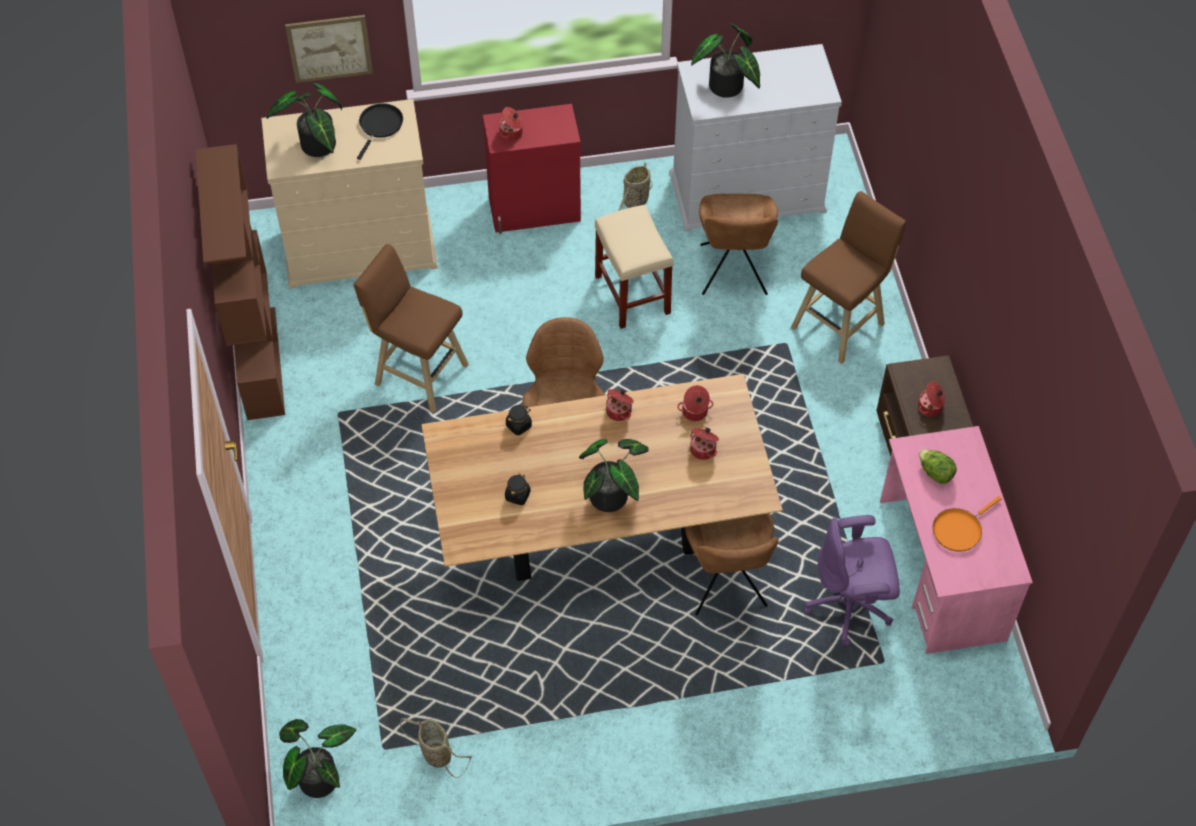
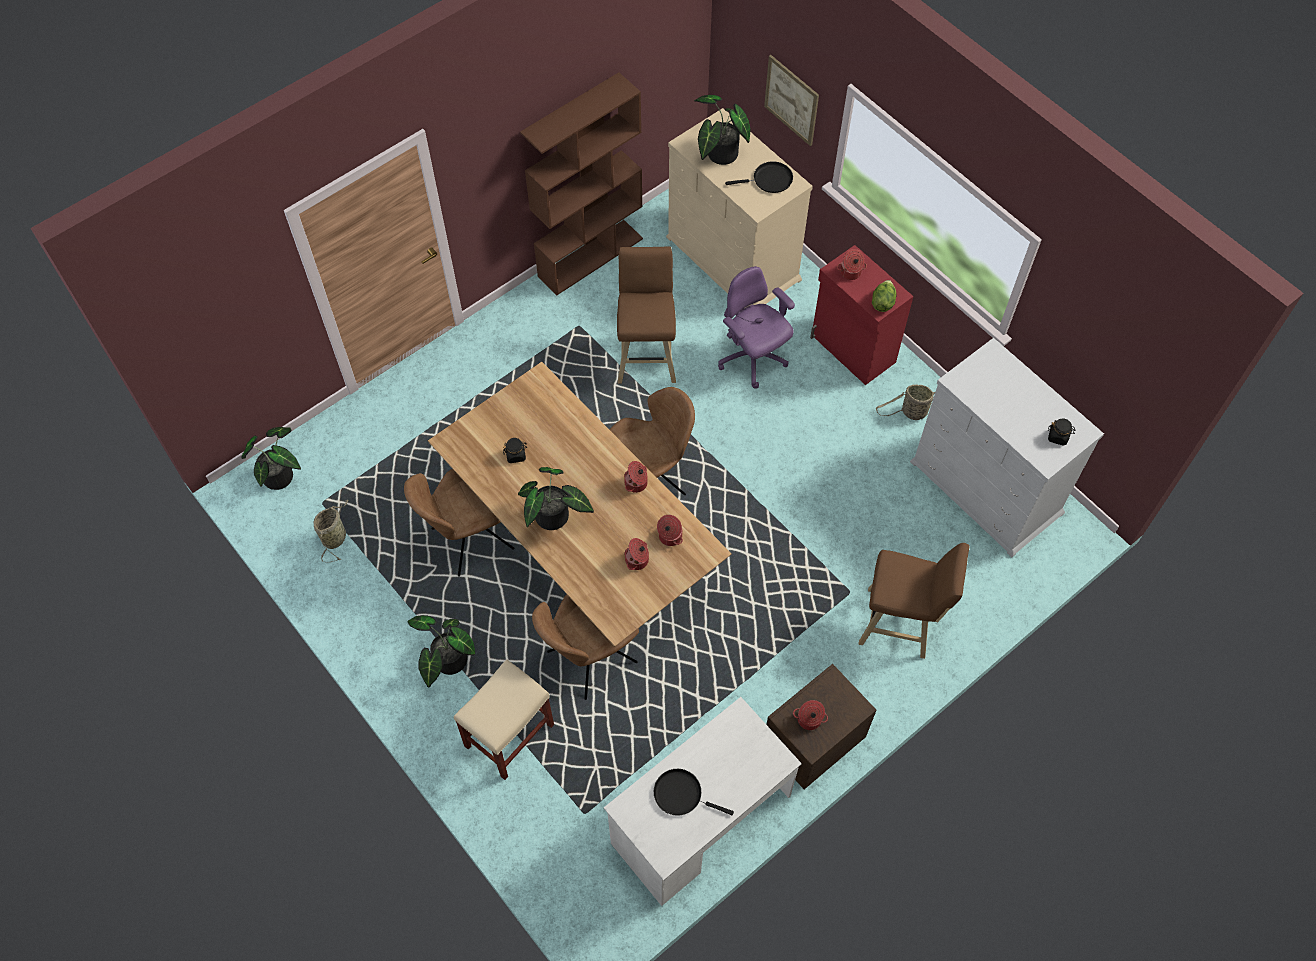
camera: 60 degrees right, 5 degrees up
black jar [506,405,532,435] -> black jar moved to [1048,418,1075,446]
beige stool [595,205,674,329] -> beige stool moved to [454,659,554,780]
potted plant [691,23,760,98] -> potted plant moved to [407,615,475,688]
brown chair [699,194,778,295] -> brown chair moved to [404,469,515,577]
purple office chair [804,515,900,646] -> purple office chair moved to [718,266,795,389]
pink desk [880,426,1033,654] -> white desk [604,697,802,906]
lettuce [918,449,957,484] -> lettuce moved to [872,280,896,312]
orange frying pan [933,496,1001,552] -> black frying pan [654,769,734,816]

